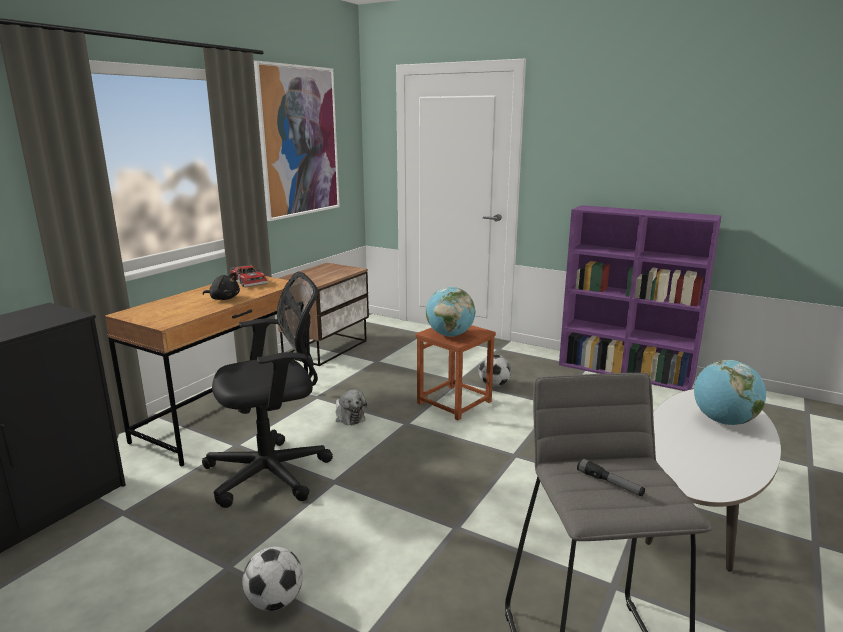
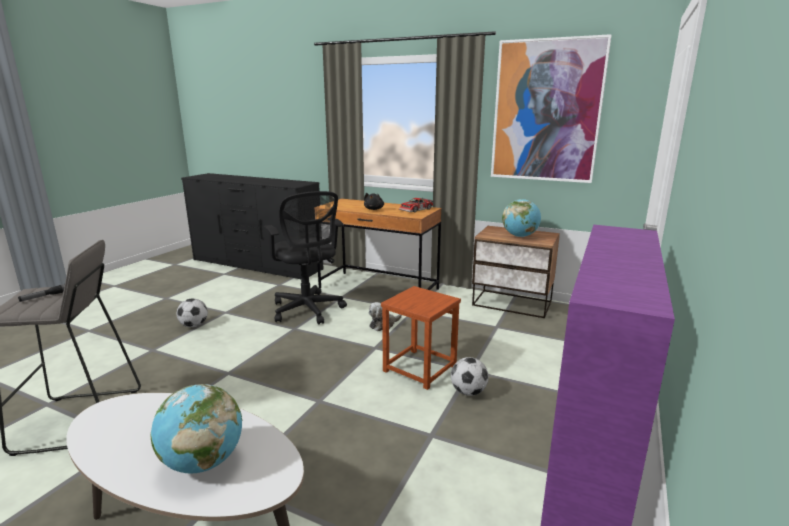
camera: 85 degrees right, 0 degrees up
globe [426,287,476,337] -> globe moved to [502,199,541,237]

